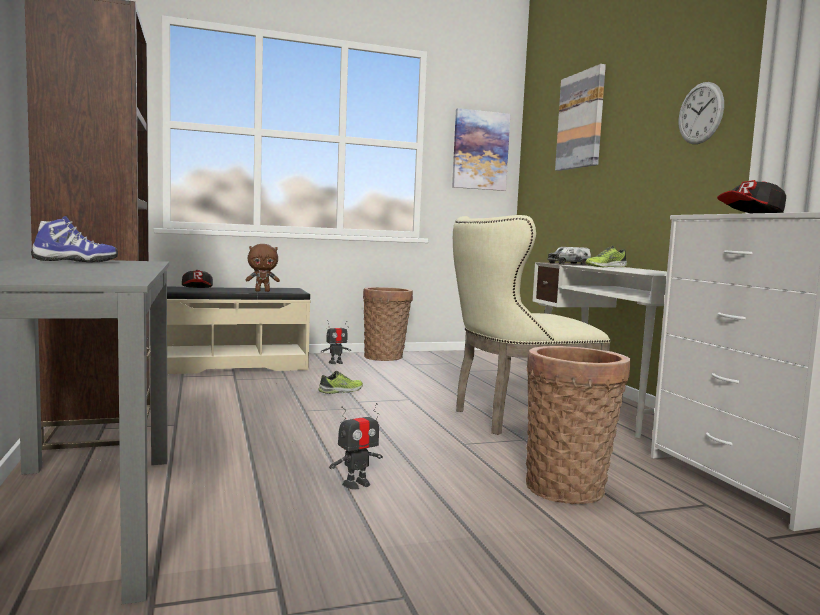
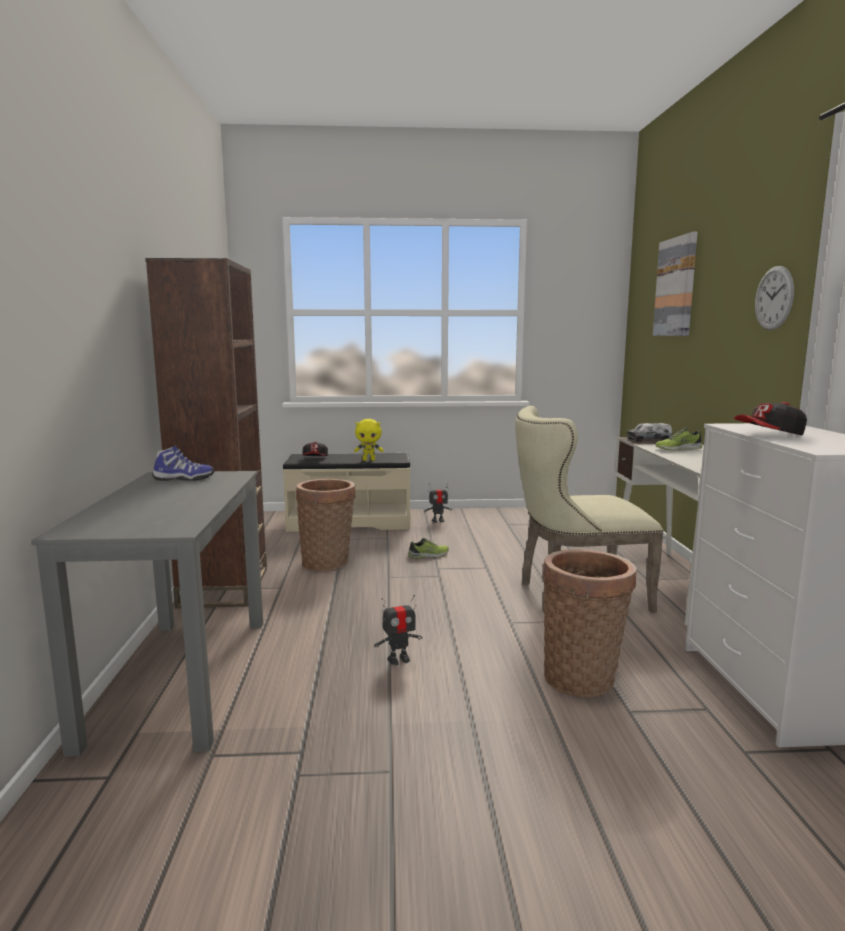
camera: 15 degrees right, 5 degrees up
brown plush toy [246,244,280,292] -> yellow plush toy [354,419,384,461]
basket [363,287,413,361] -> basket moved to [296,479,356,572]
picture [452,108,510,191] -> none

